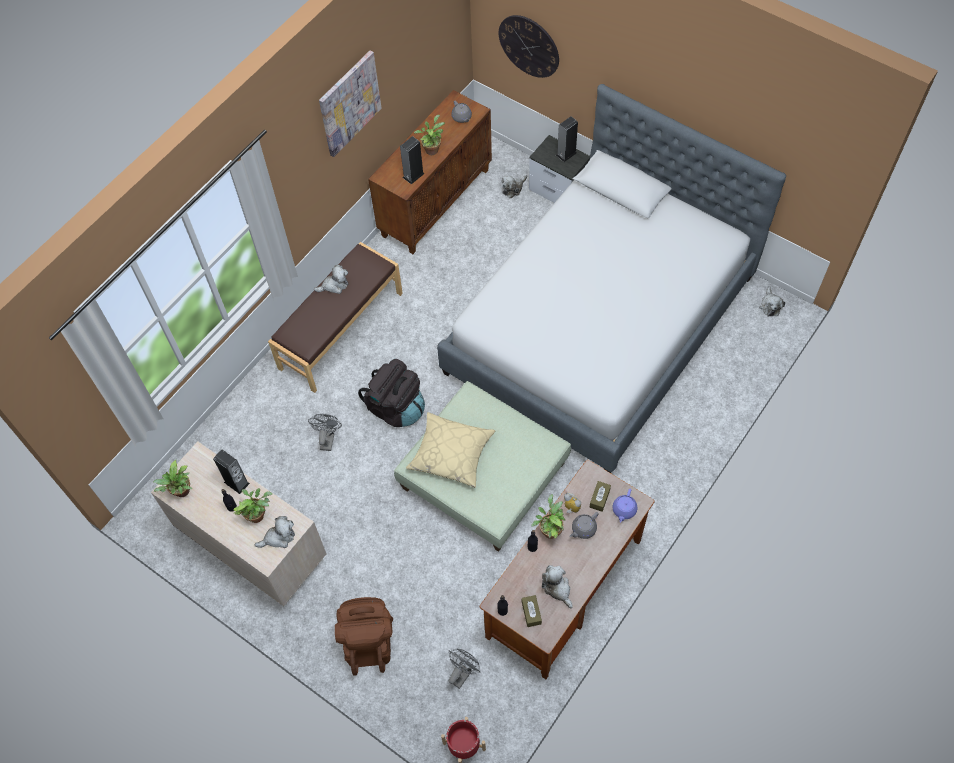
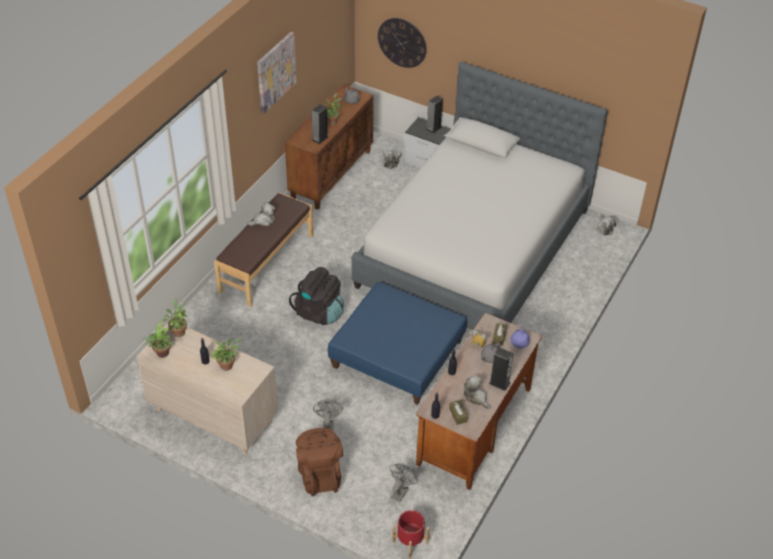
camera: 10 degrees left, 15 degrees down
speaker [213,450,250,494] -> speaker moved to [489,347,513,391]
plush toy [255,516,295,548] -> none
grey fan [308,414,342,451] -> grey fan moved to [313,399,343,430]
green ottoman [394,381,571,552] -> blue ottoman [328,282,467,405]
beige pillow [406,412,495,488] -> none
potted plant [531,494,565,539] -> potted plant moved to [161,298,187,337]

